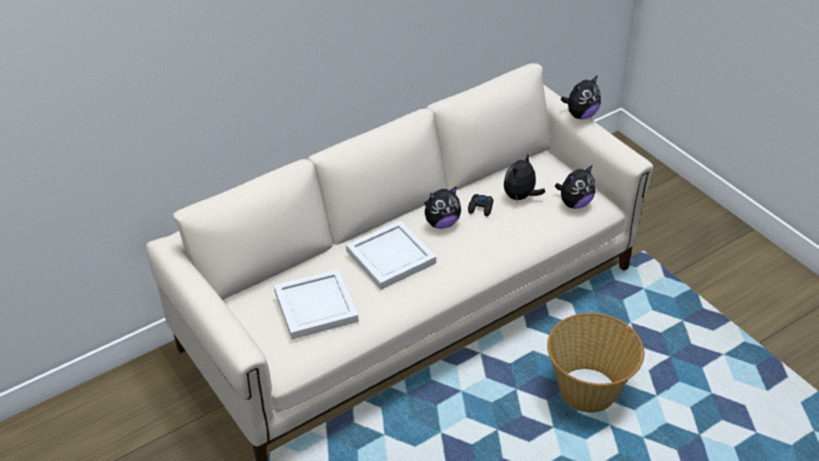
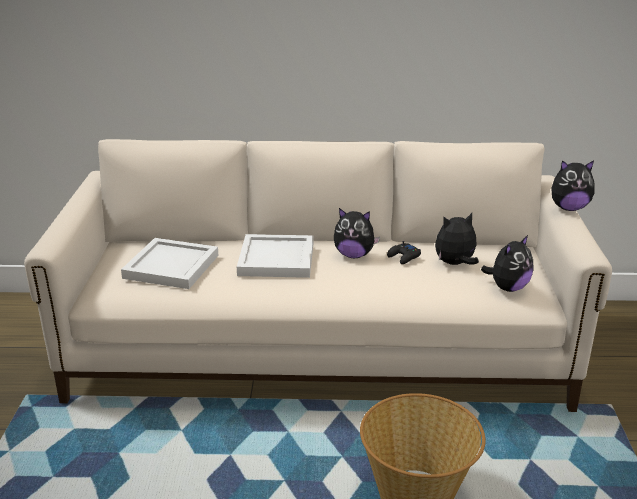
camera: 35 degrees right, 15 degrees down
plush toy [555,165,595,209] -> plush toy turned 45 degrees counterclockwise [481,235,533,292]

